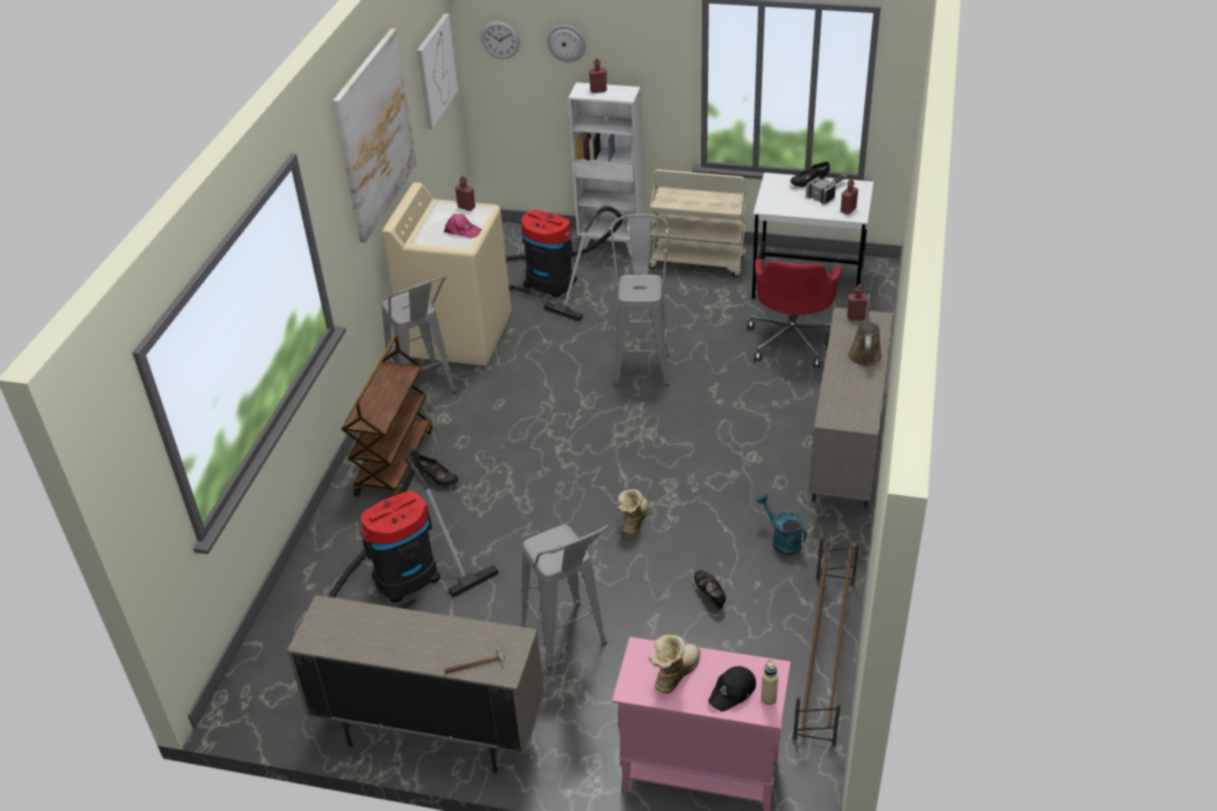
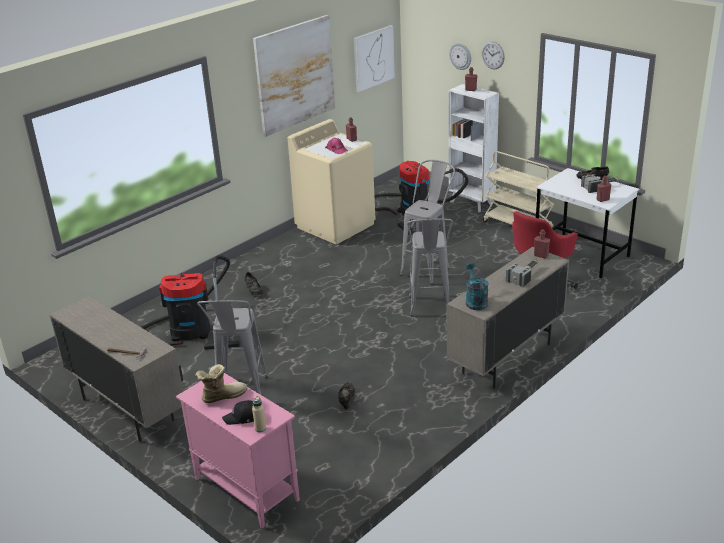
camera: 30 degrees right, 10 degrees down
brown cart [341,336,433,496] -> none
grey stool [382,276,457,394] -> grey stool moved to [407,219,453,316]
wall clock [481,21,520,59] -> wall clock moved to [481,41,505,69]
boot [617,489,649,535] -> none
turquoise watering can [757,494,807,555] -> turquoise watering can moved to [466,263,489,310]
brown shoe rack [793,537,860,747] -> none
brown watering can [848,294,882,366] -> hammer [506,258,539,287]

